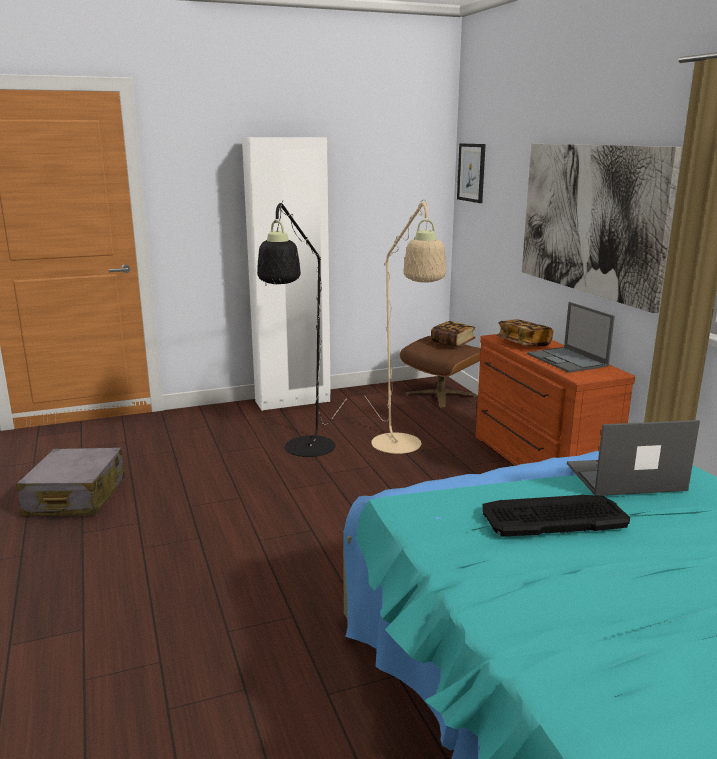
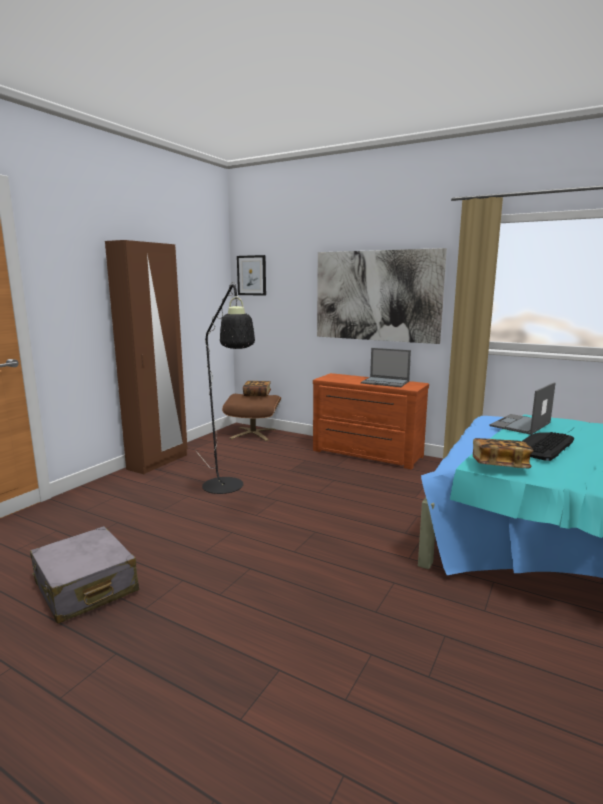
camera: 40 degrees left, 5 degrees down
white wardrobe [242,137,331,411] -> brown wardrobe [105,240,188,474]
beige floor lamp [365,199,446,454] -> none
book [496,319,553,346] -> book moved to [473,438,534,469]

